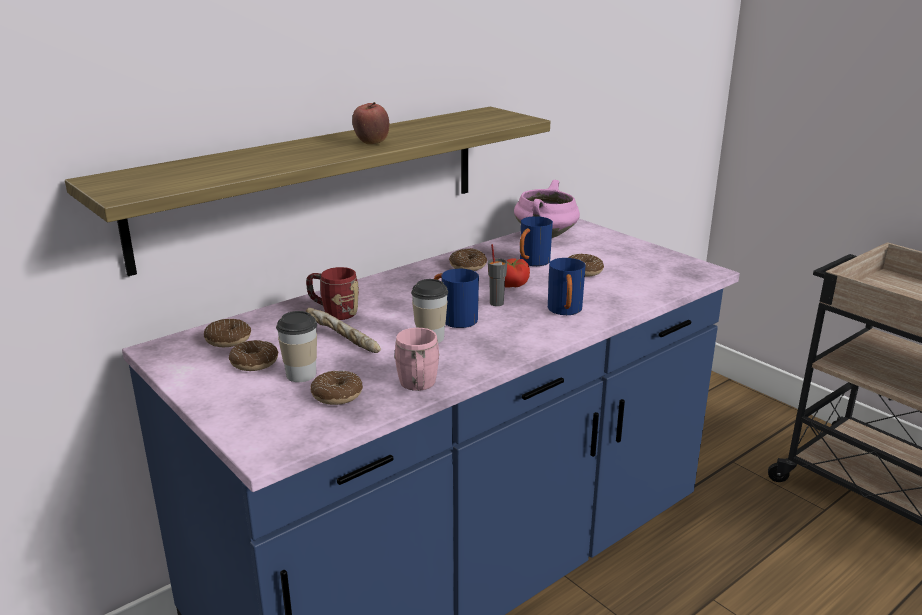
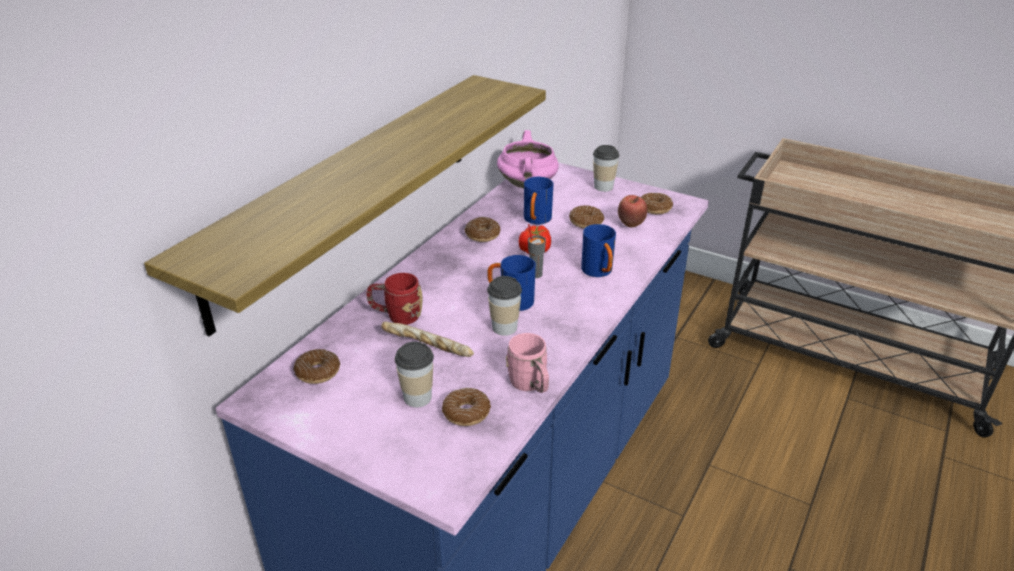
camera: 20 degrees left, 10 degrees up
donut [229,340,279,371] -> donut moved to [641,193,673,214]
apple [352,102,389,145] -> apple moved to [618,195,647,227]
none -> cup [593,145,620,192]

